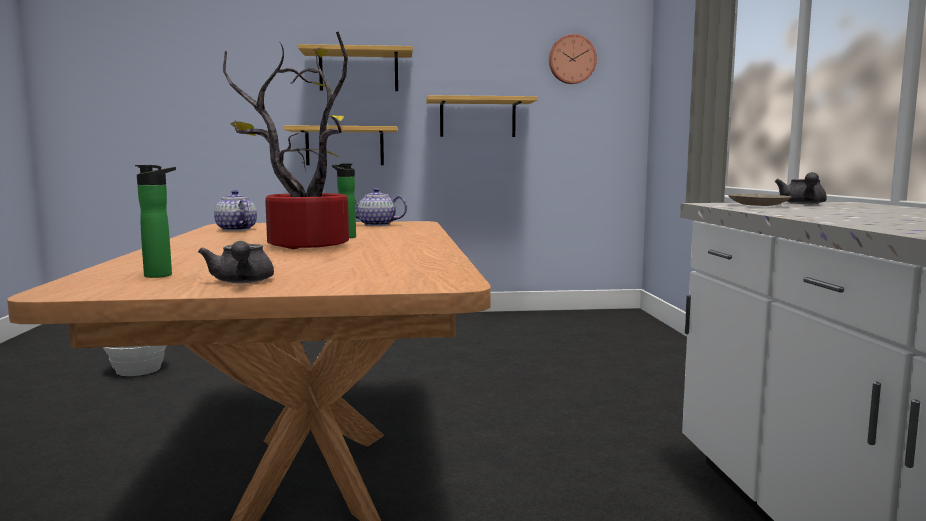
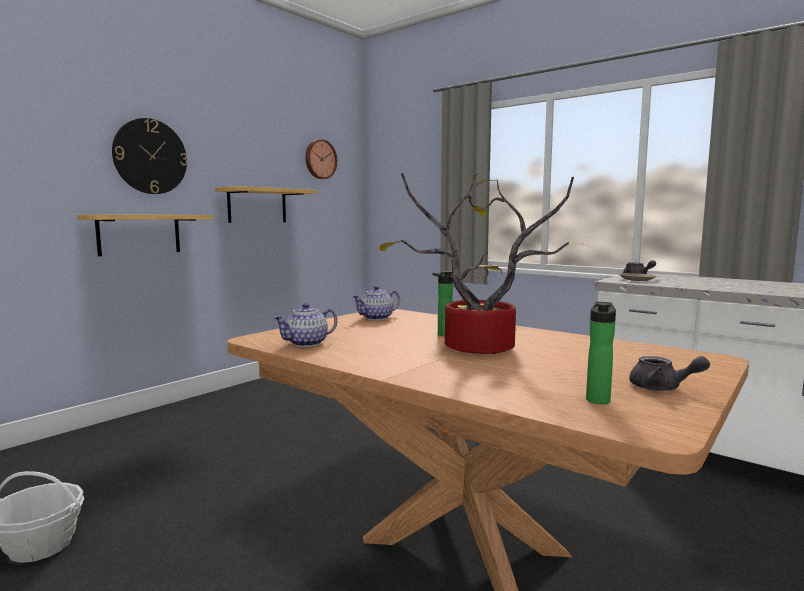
camera: 45 degrees left, 0 degrees up
teapot [214,190,257,231] -> teapot turned 45 degrees counterclockwise [273,303,337,347]
shelf [298,44,413,91] -> wall clock [112,118,188,194]

